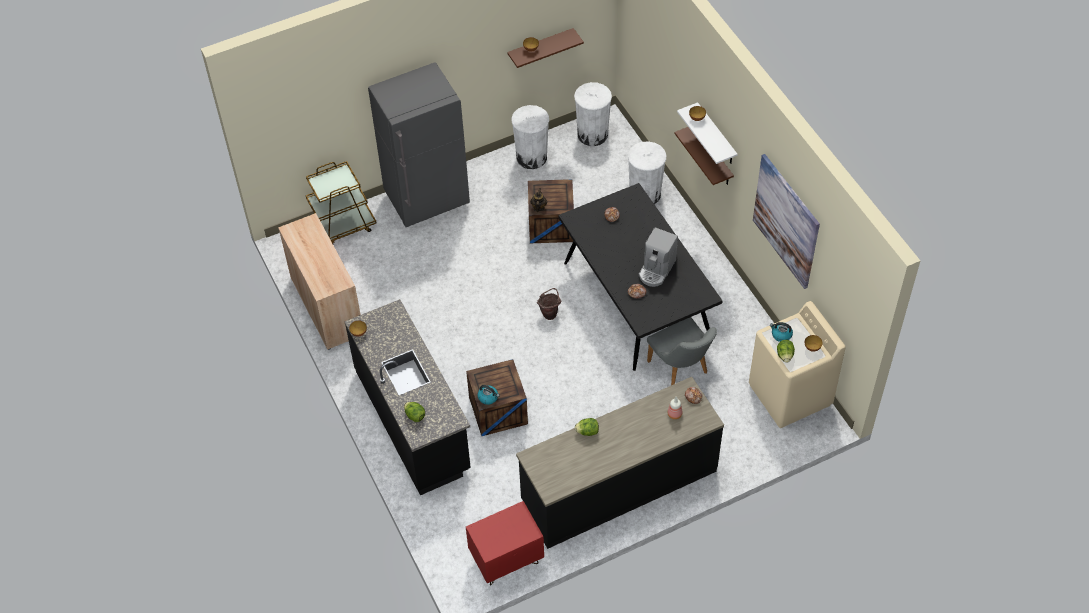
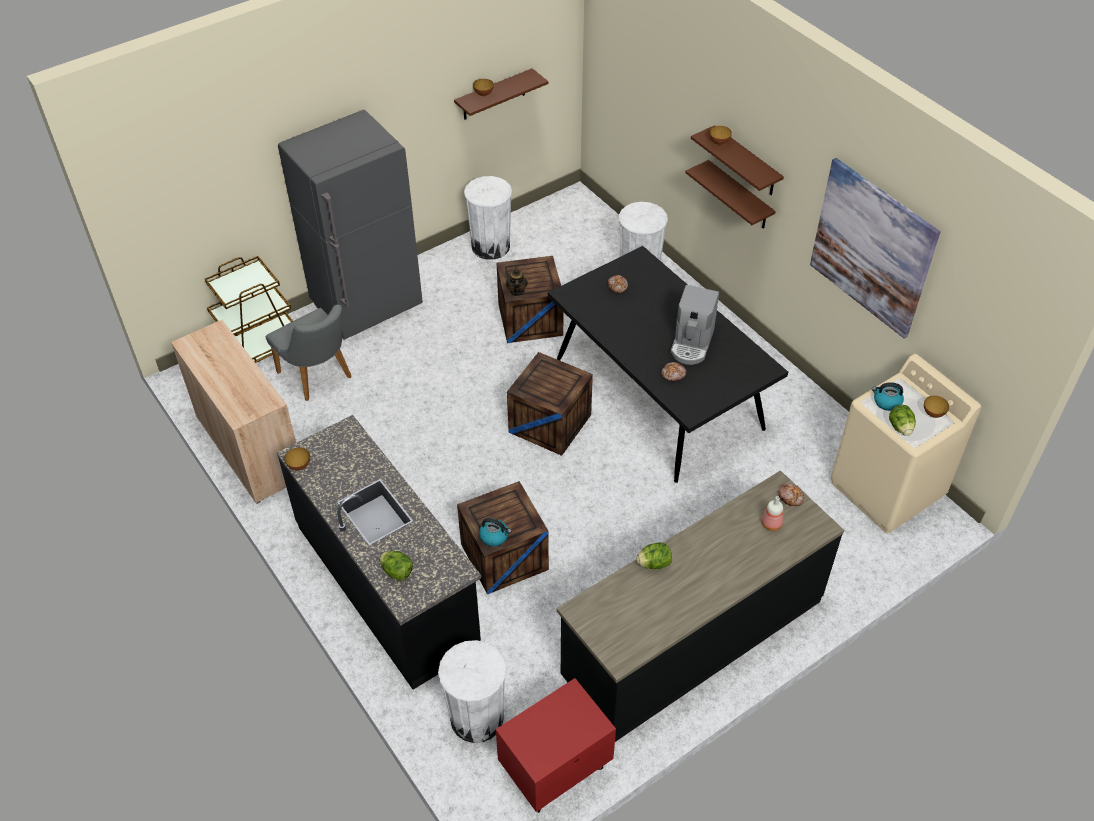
camera: 10 degrees left, 5 degrees down
brown bucket [537,288,561,320] -> crate [507,352,593,456]
white trash can [574,82,612,146] -> white trash can moved to [438,640,506,743]
grey chair [647,317,717,385] -> grey chair moved to [266,305,351,401]
white shelf [677,102,738,164] -> brown shelf [691,125,784,195]

